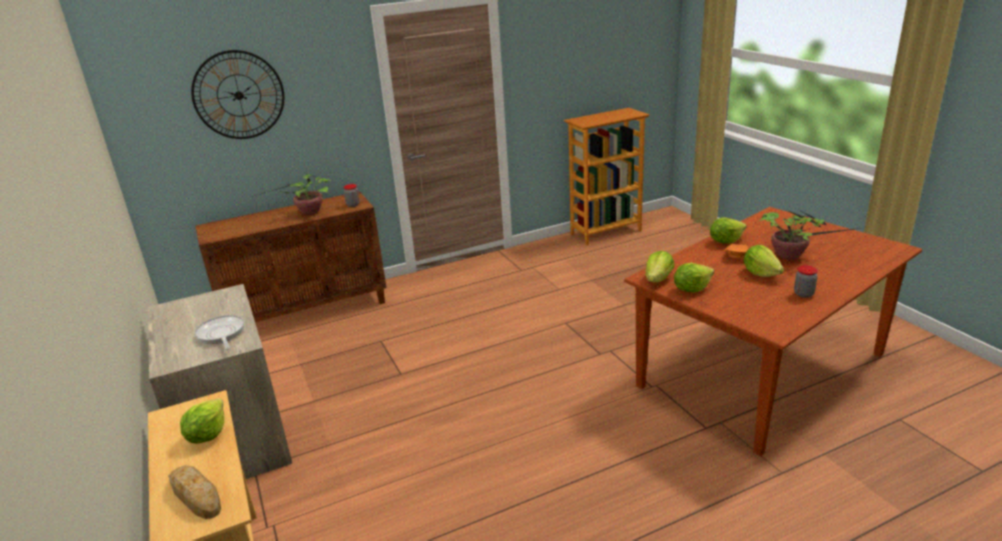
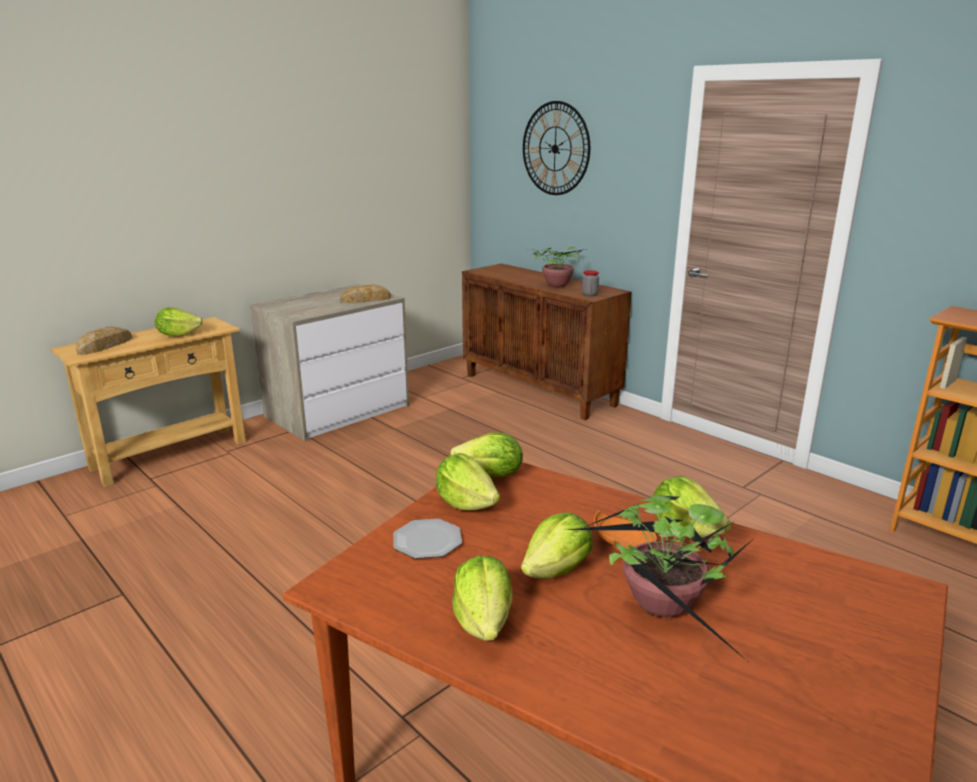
camera: 70 degrees right, 5 degrees down
frying pan [194,315,245,350] -> none
jar [794,265,818,298] -> lettuce [452,555,513,641]
none -> bread [340,284,391,303]
none -> plate [393,519,462,559]

